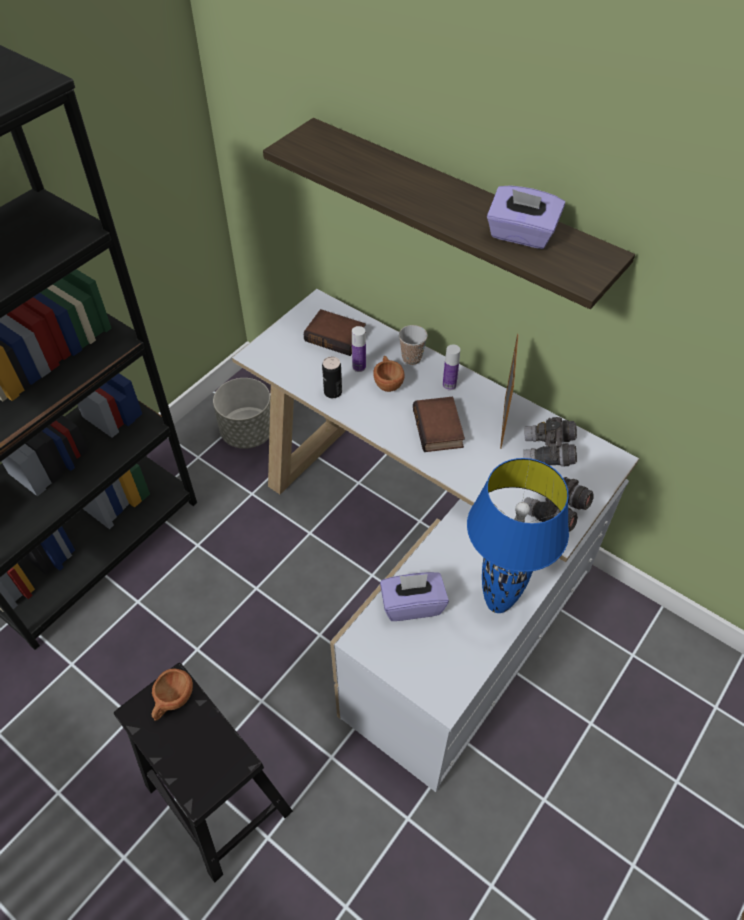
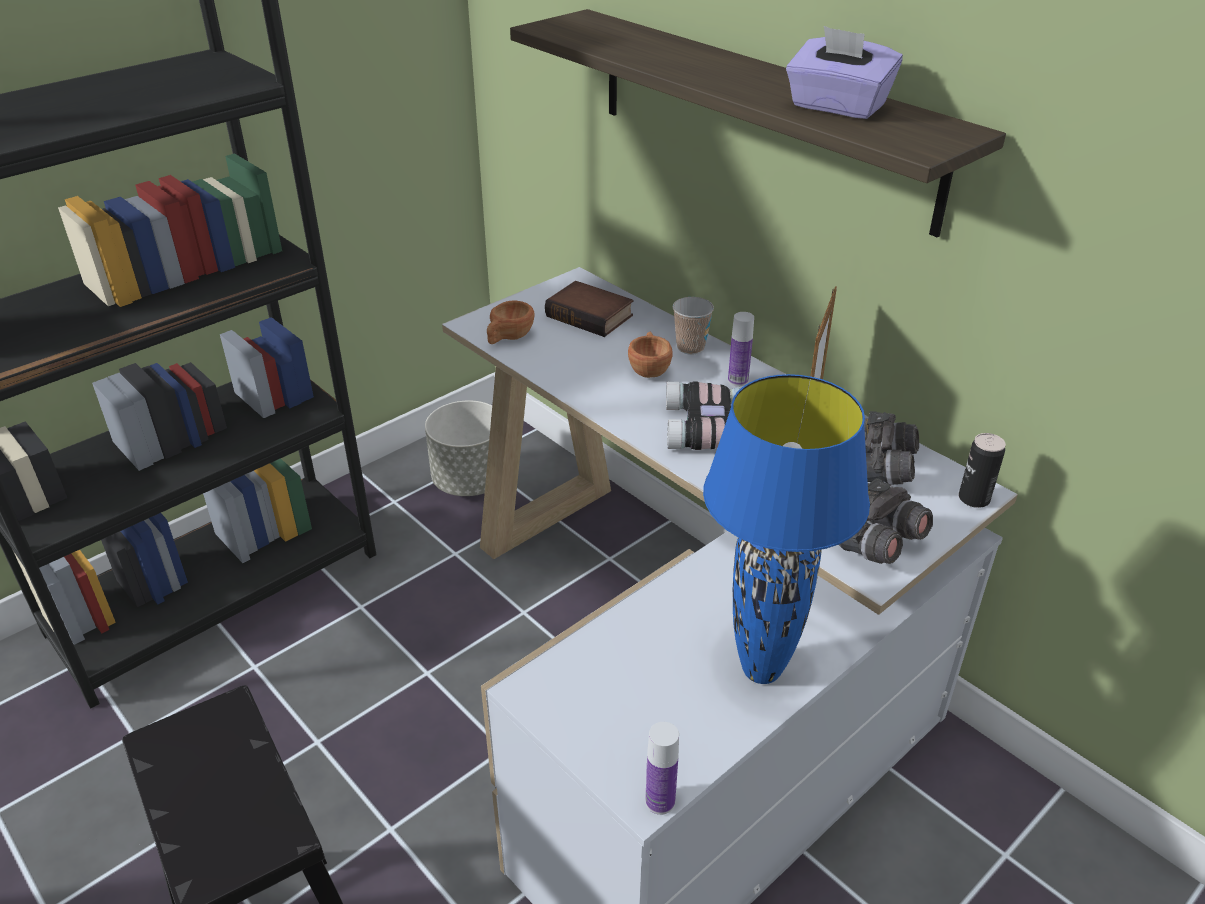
camera: 10 degrees right, 15 degrees down
brown cup [151,669,193,721] -> brown cup moved to [487,301,535,344]
can [322,356,342,398] -> can moved to [959,433,1006,508]
bottle [352,326,366,372] -> bottle moved to [645,722,679,815]
purple tissue box [380,572,449,621] -> none
book [413,397,465,452] -> binoculars [666,381,741,450]

